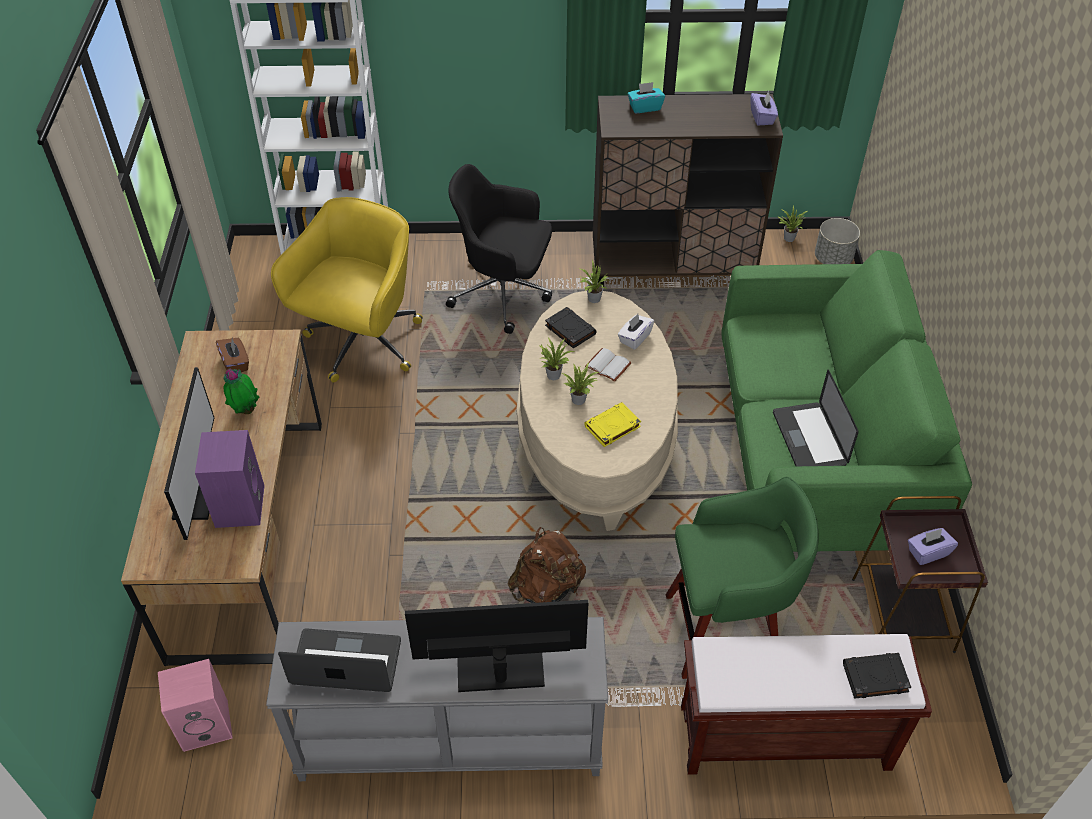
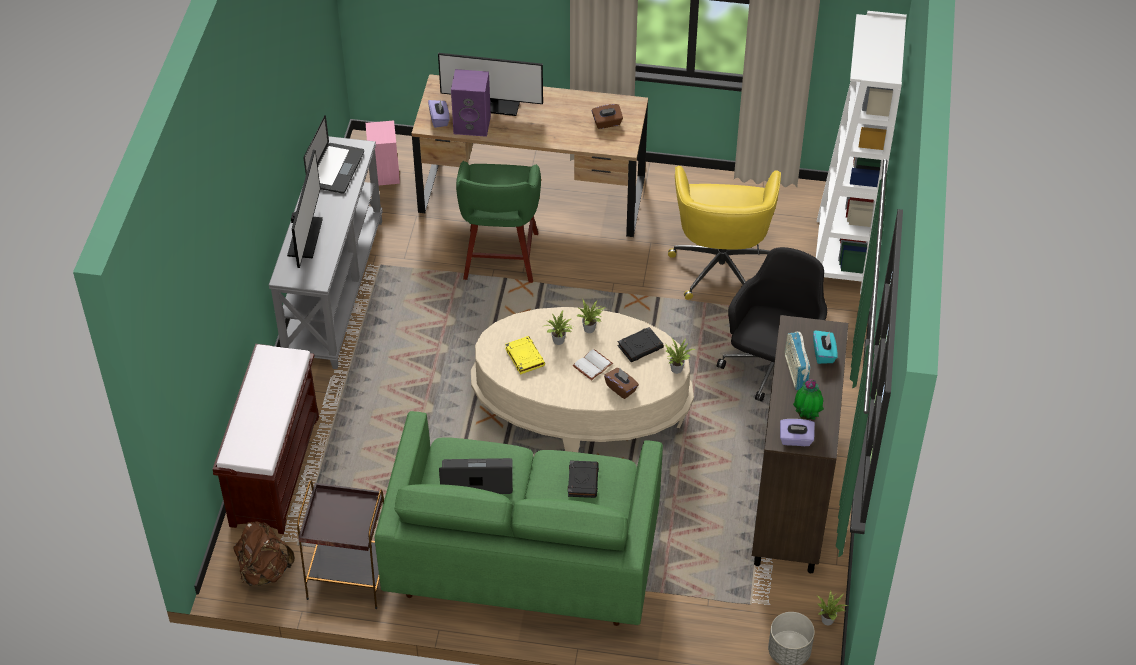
camera: 100 degrees right, 0 degrees up
potted plant [223,368,260,414] -> potted plant moved to [793,379,824,420]
yellow office chair [271,197,423,383] -> yellow office chair turned 60 degrees clockwise [668,166,781,300]
brown backpack [508,527,586,603] -> brown backpack moved to [234,521,295,586]
white tissue box [618,314,654,350] -> brown tissue box [604,368,639,399]
green stool [666,477,819,679] -> green stool moved to [456,161,541,283]
black book [843,653,911,699] -> black book moved to [568,461,599,498]
purple tissue box [908,528,958,565] -> purple tissue box moved to [428,100,450,128]
none -> radio [785,331,810,390]

